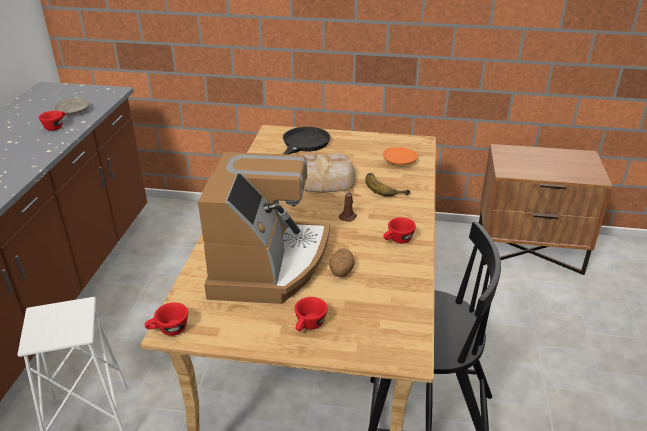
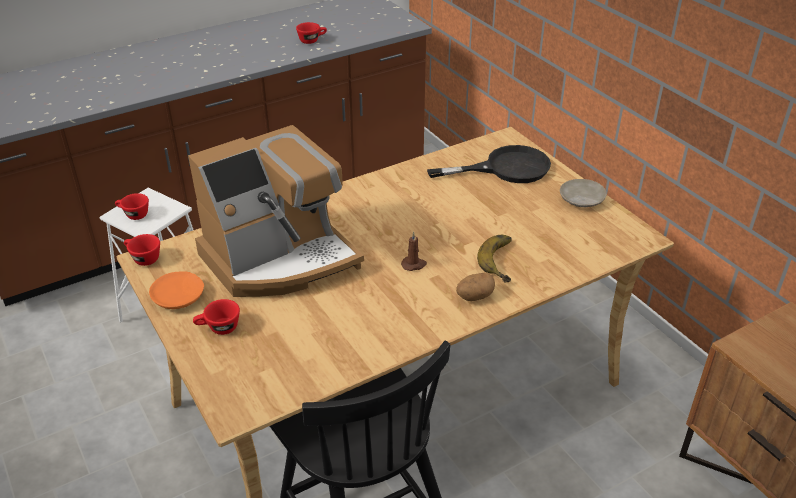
camera: 50 degrees right, 5 degrees up
beige plate [54,98,89,114] -> beige plate moved to [560,179,607,207]
bread [303,154,356,192] -> none
potato [329,248,355,277] -> potato moved to [456,273,495,301]
orange plate [383,147,418,165] -> orange plate moved to [149,271,204,309]
red cup [383,217,416,243] -> red cup moved to [115,193,149,220]

